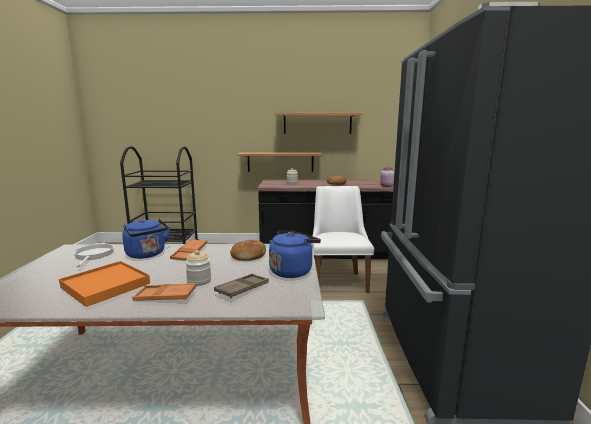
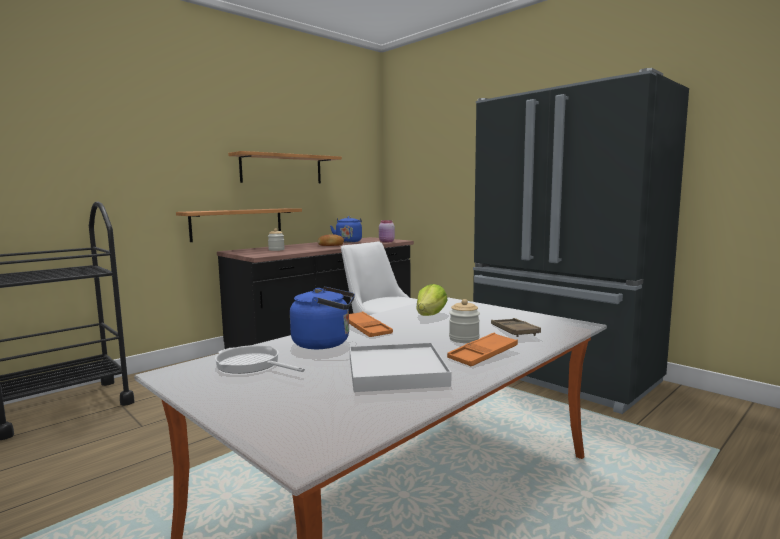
camera: 45 degrees left, 5 degrees down
orange tray [59,261,150,307] -> white tray [350,343,451,392]
bread [230,240,266,261] -> lettuce [416,284,448,316]
blue kettle [269,231,321,278] -> blue kettle moved to [330,216,362,242]

